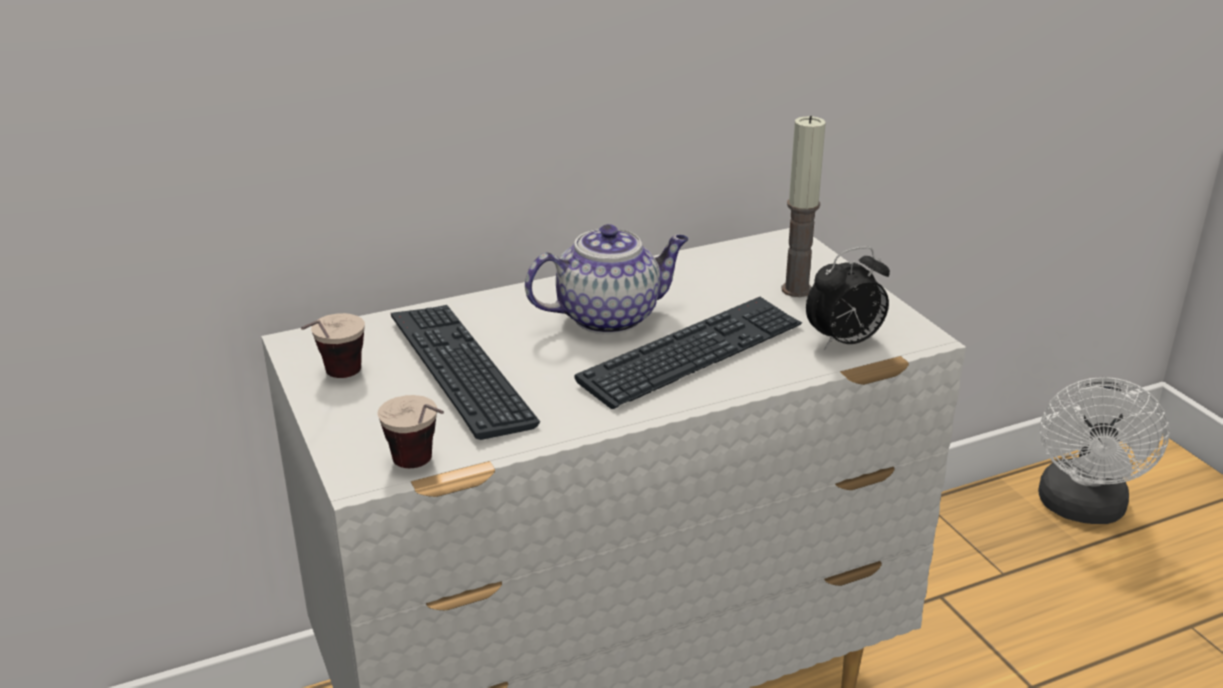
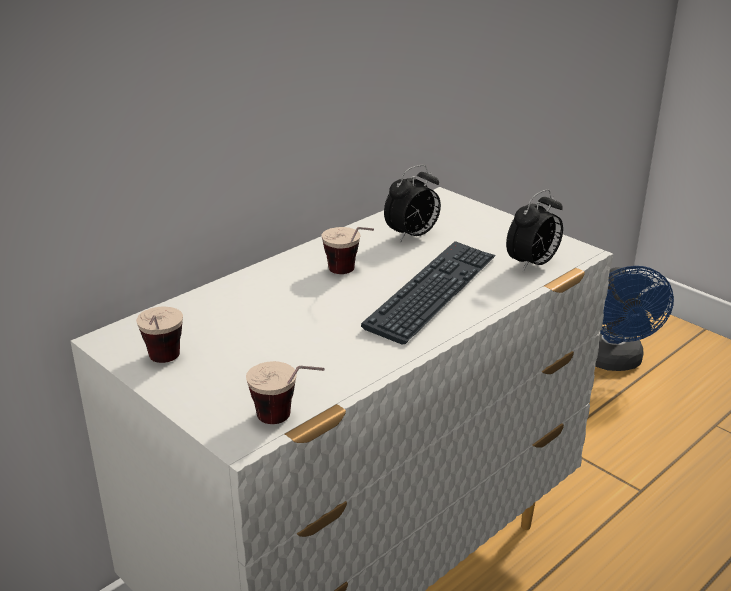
camera: 20 degrees left, 0 degrees up
keyboard [391,305,540,440] -> none
teapot [525,224,689,334] -> cup [322,227,374,274]
candle [782,116,826,297] -> none
white fan [1038,377,1170,524] -> blue fan [595,266,674,371]
none -> alarm clock [384,165,441,242]

